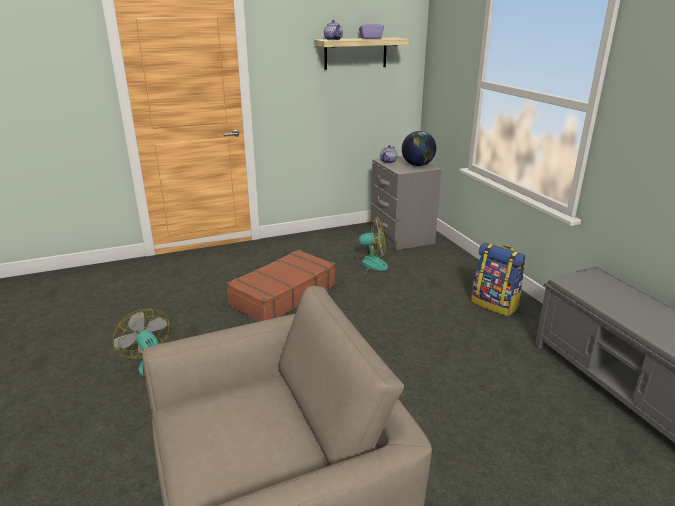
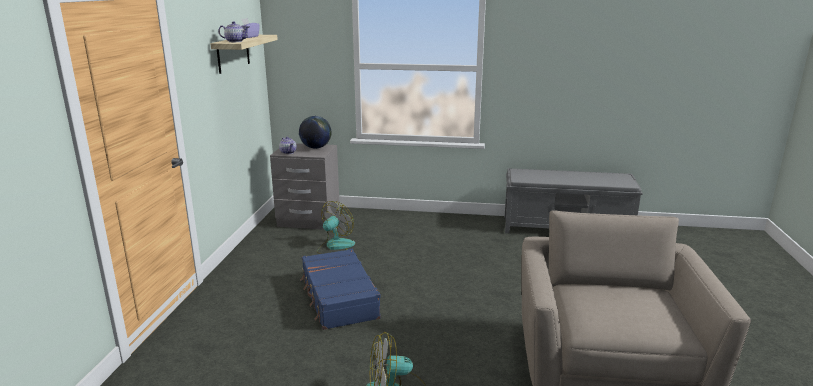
camera: 60 degrees left, 5 degrees down
brown suitcase [226,249,336,321] -> blue suitcase [300,249,381,330]
backpack [471,243,526,316] -> none

